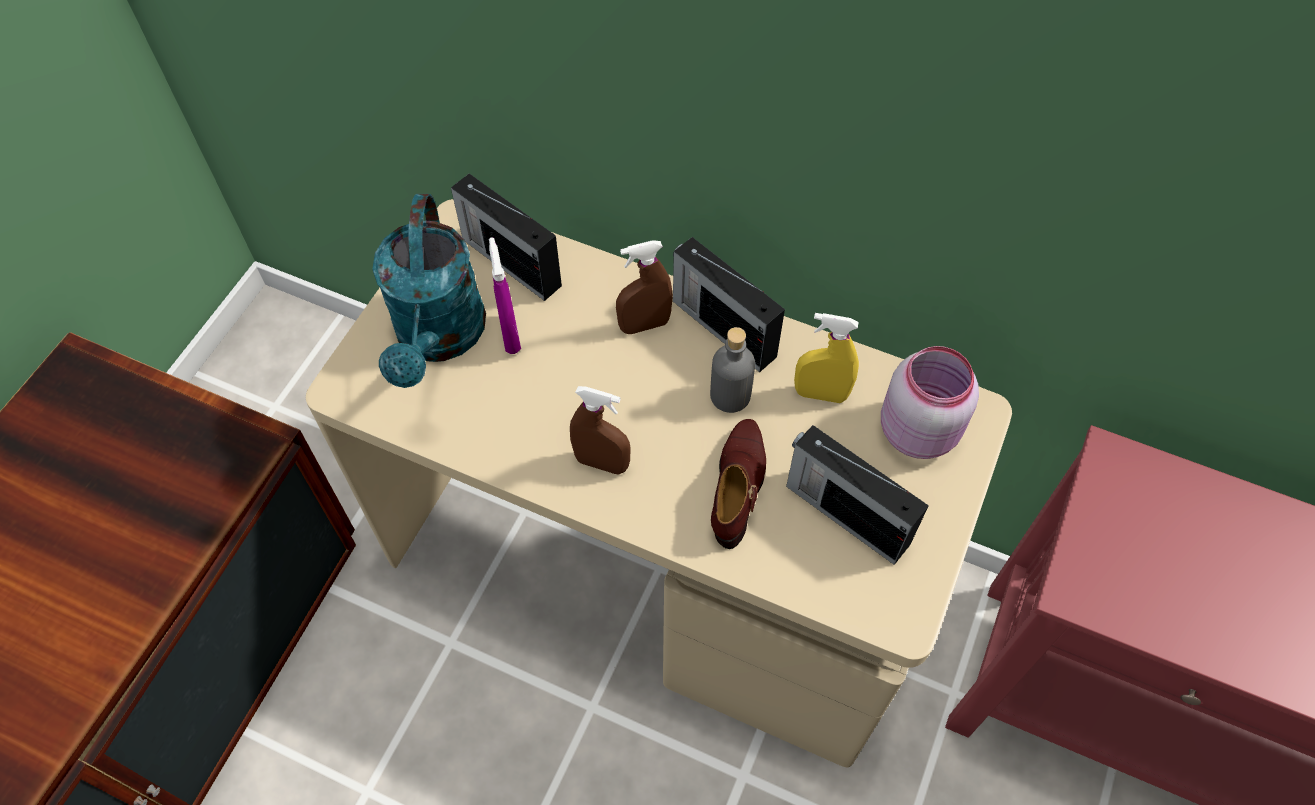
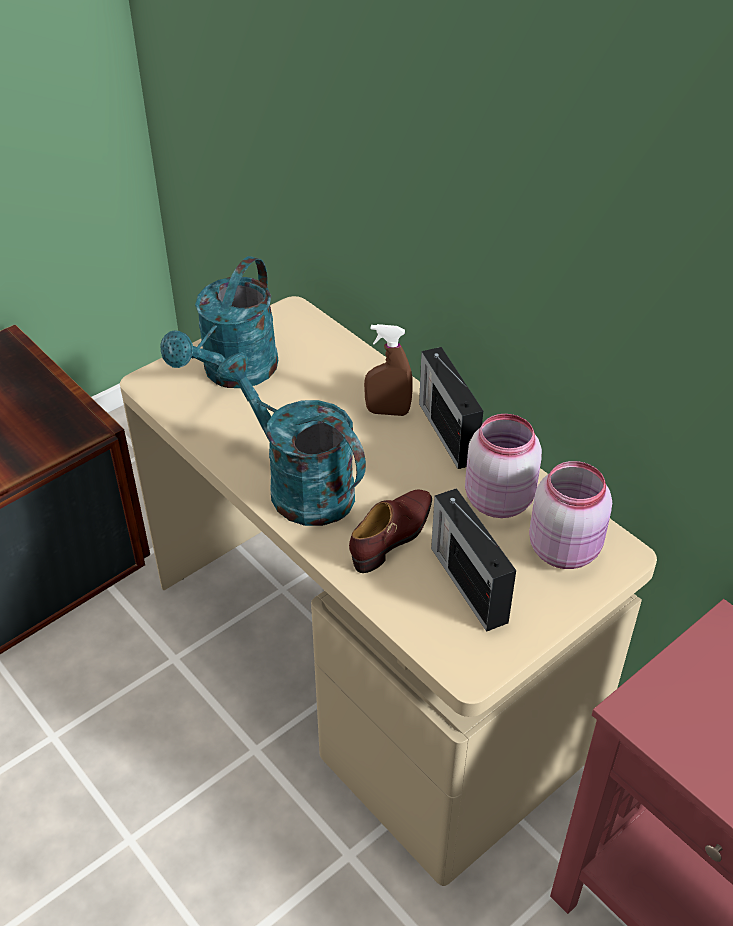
camera: 25 degrees right, 15 degrees down
radio [451,173,562,301] -> none
purple spray bottle [489,237,521,354] -> none
brown spray bottle [570,386,631,475] -> turquoise watering can [217,353,366,526]
grey bottle [710,327,755,413] -> none
yellow spray bottle [794,313,859,403] -> pink jar [465,414,542,518]

